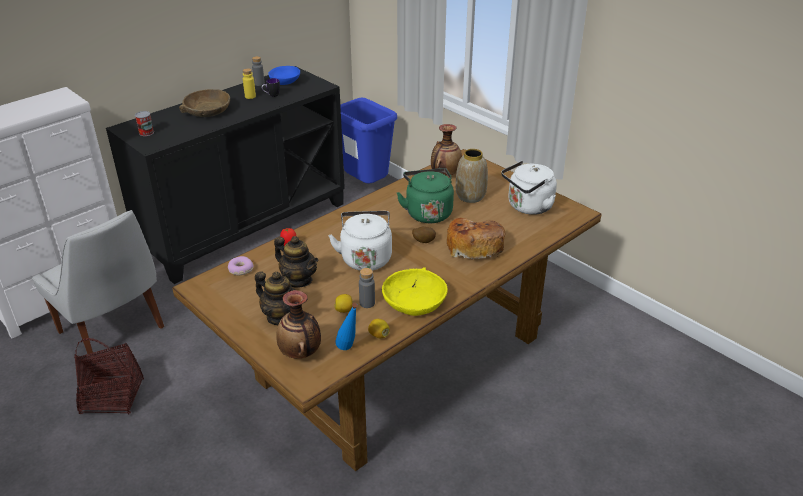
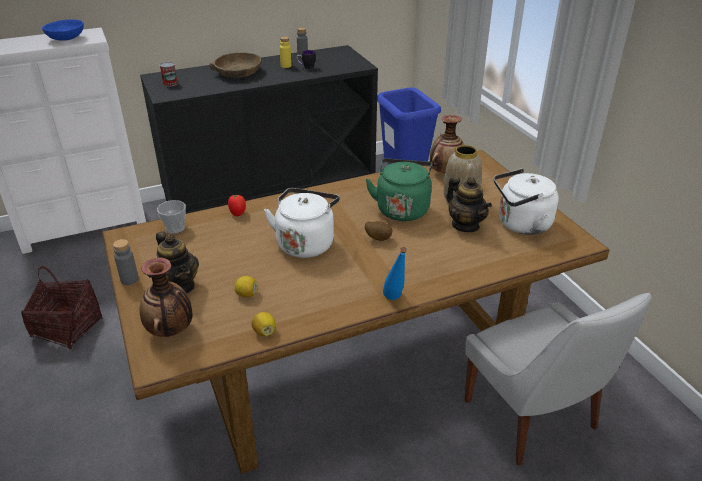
camera: 20 degrees right, 0 degrees up
white chair [32,210,164,364] -> white chair moved to [464,293,652,465]
donut [228,256,254,275] -> cup [157,200,186,234]
blue bowl [268,66,300,85] -> blue bowl moved to [42,19,84,41]
teapot [274,236,318,288] -> teapot moved to [447,176,492,232]
blue bottle [335,303,358,350] -> blue bottle moved to [383,247,407,300]
grey bottle [359,268,375,308] -> grey bottle moved to [113,239,139,285]
yellow bowl [382,267,448,316] -> none
bread [447,217,506,260] -> none

